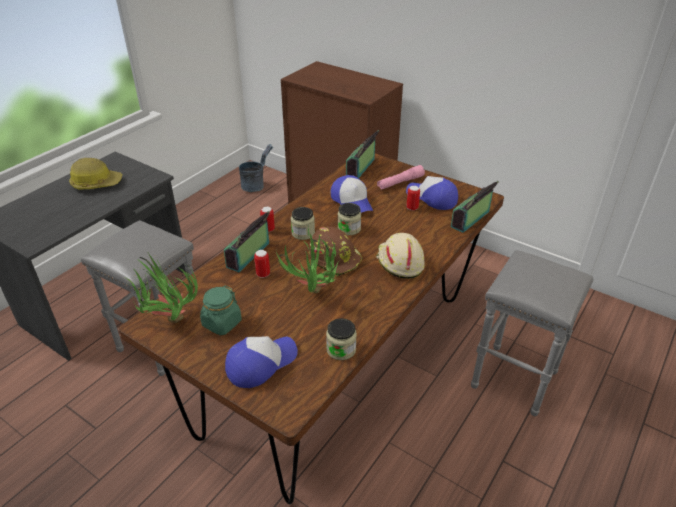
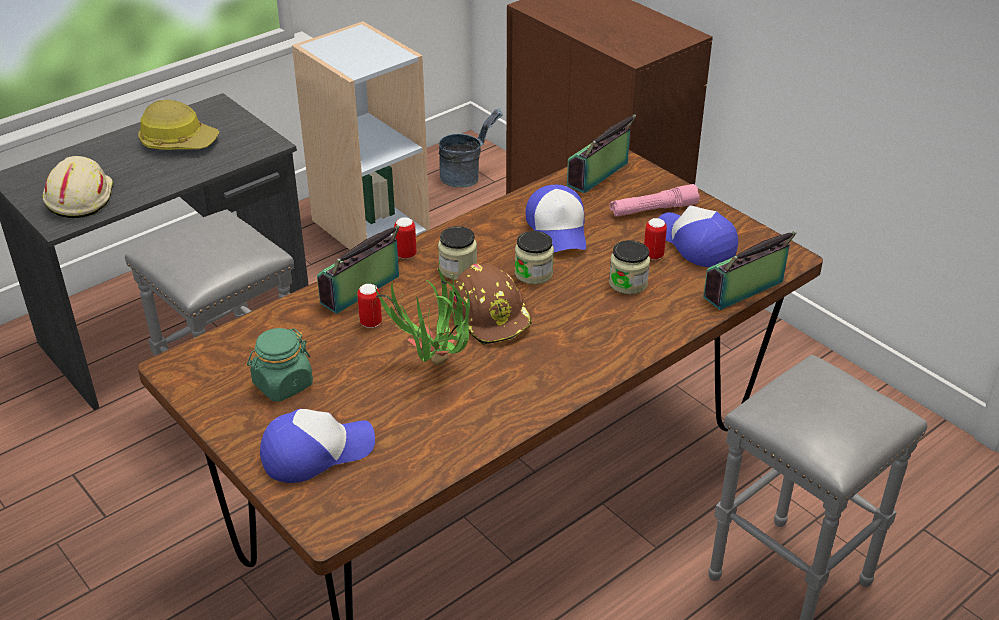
camera: 15 degrees right, 0 degrees up
potted plant [124,253,198,323] -> none
jar [326,318,357,360] -> jar moved to [609,240,650,295]
beige hard hat [376,233,425,279] -> beige hard hat moved to [43,156,113,218]
none -> bookcase [292,21,430,250]

